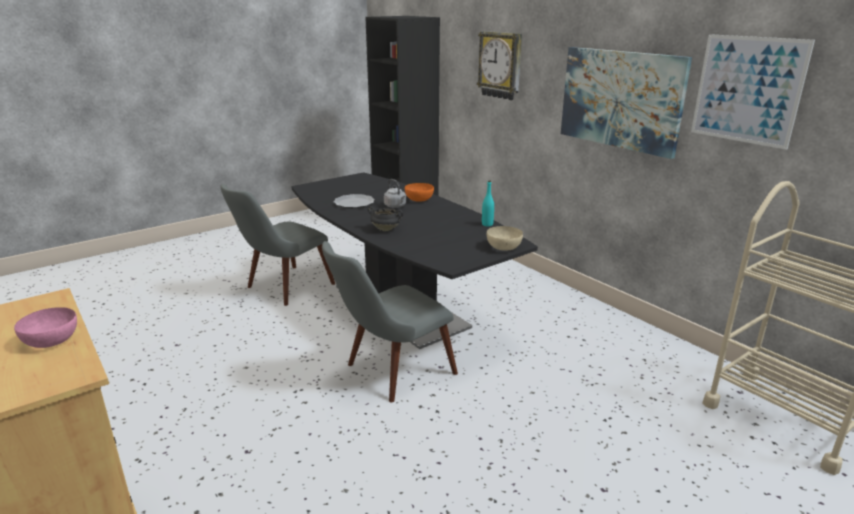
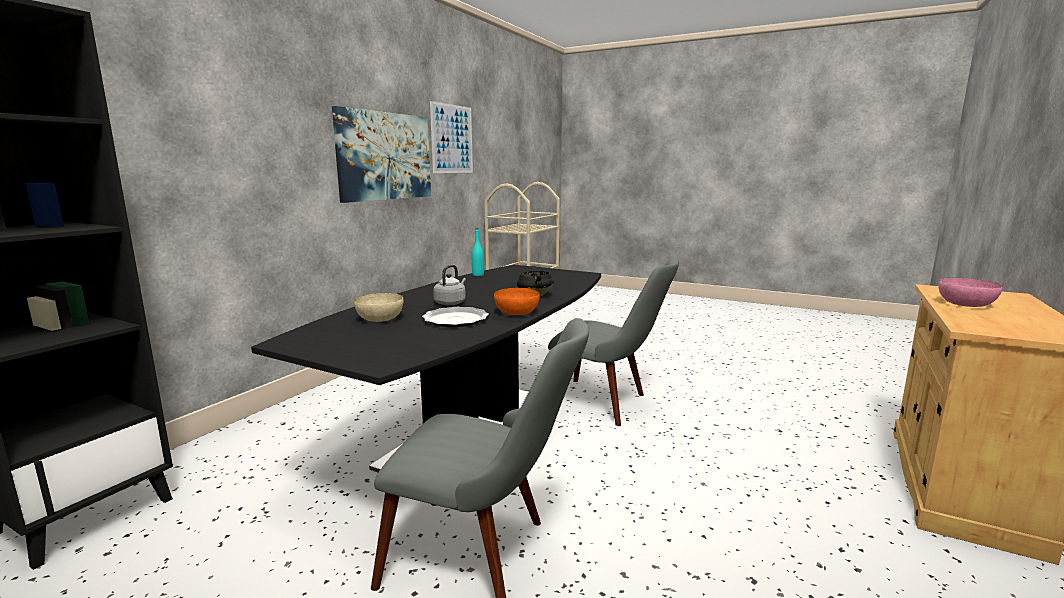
camera: 115 degrees left, 10 degrees down
orange bowl [405,183,434,202] -> orange bowl moved to [494,288,540,315]
wall clock [477,31,522,100] -> none
beige bowl [487,226,523,251] -> beige bowl moved to [354,293,403,322]

